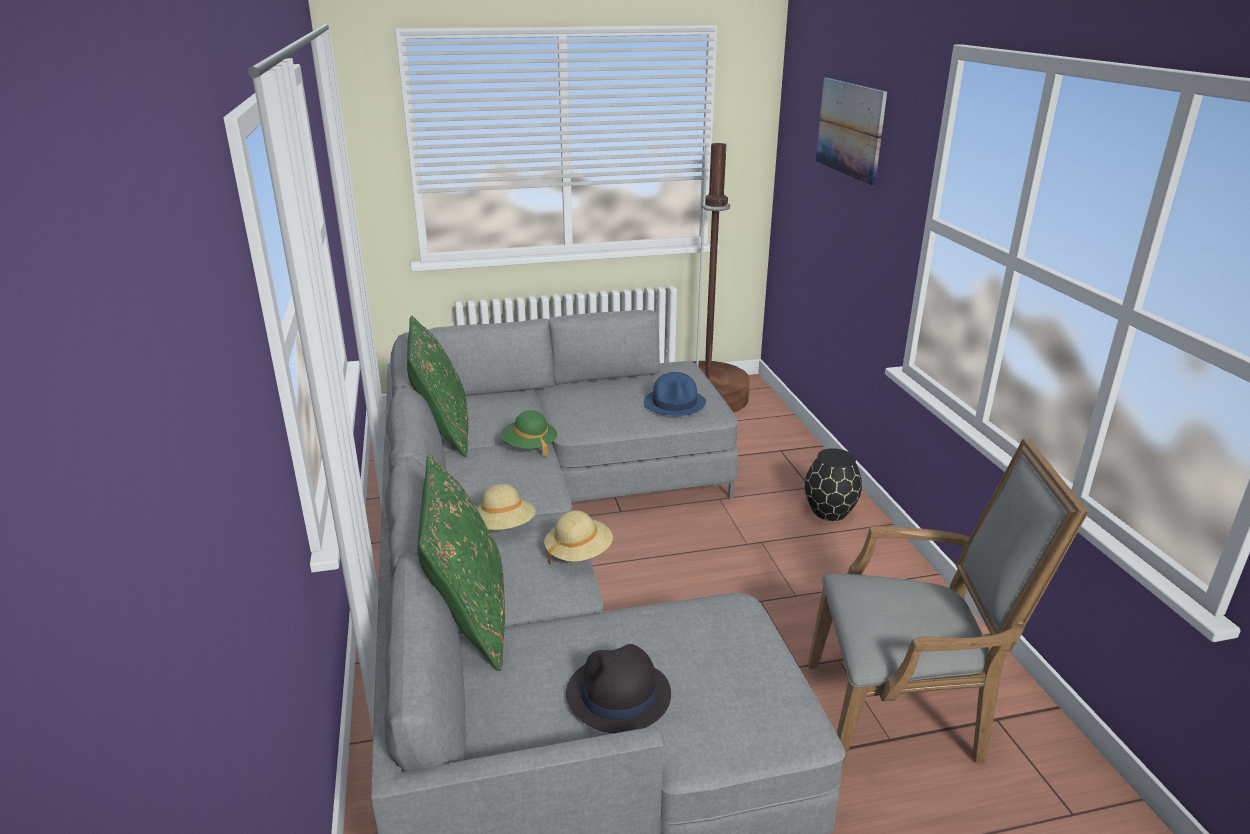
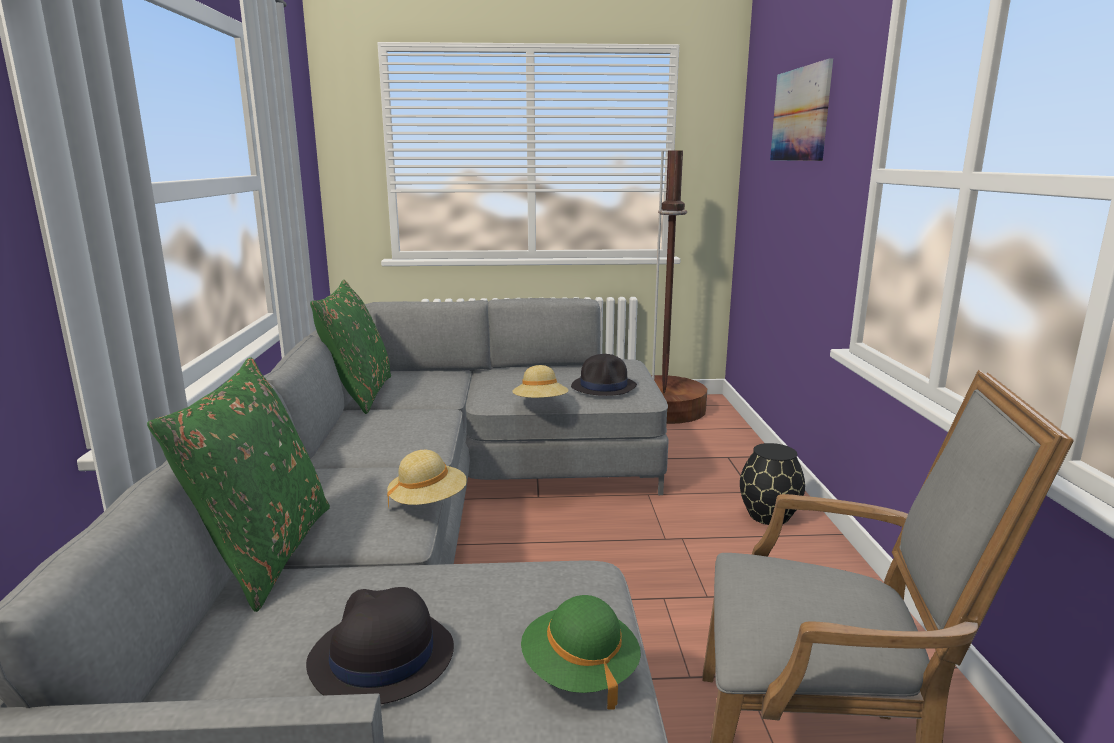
camera: 10 degrees right, 10 degrees down
beige hat [476,484,535,530] -> beige hat moved to [512,365,568,398]
green hat [501,410,557,457] -> green hat moved to [521,595,641,710]
blue hat [644,372,706,416] -> black hat [571,354,637,396]

